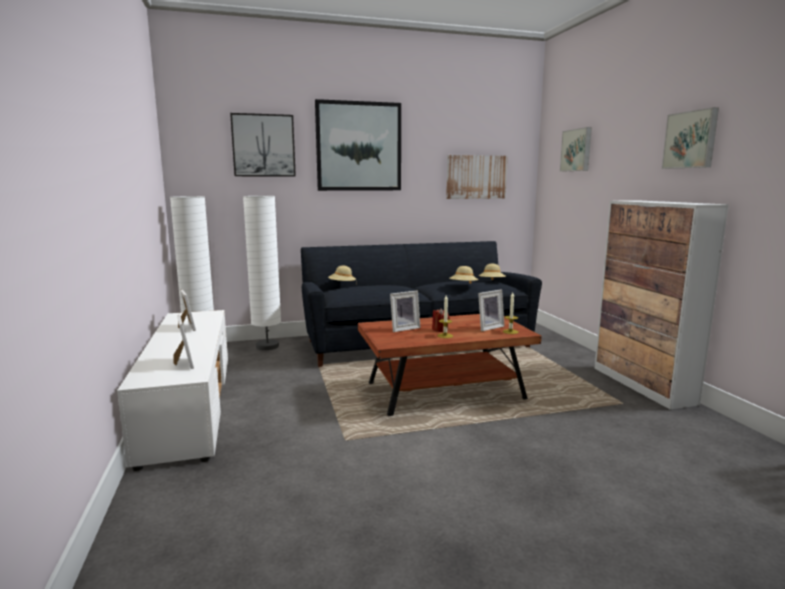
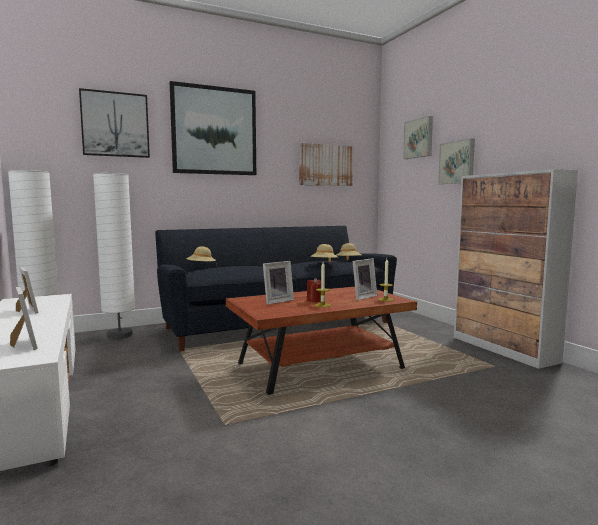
camera: 10 degrees left, 5 degrees down
picture [662,107,719,169] -> picture moved to [438,139,475,184]

